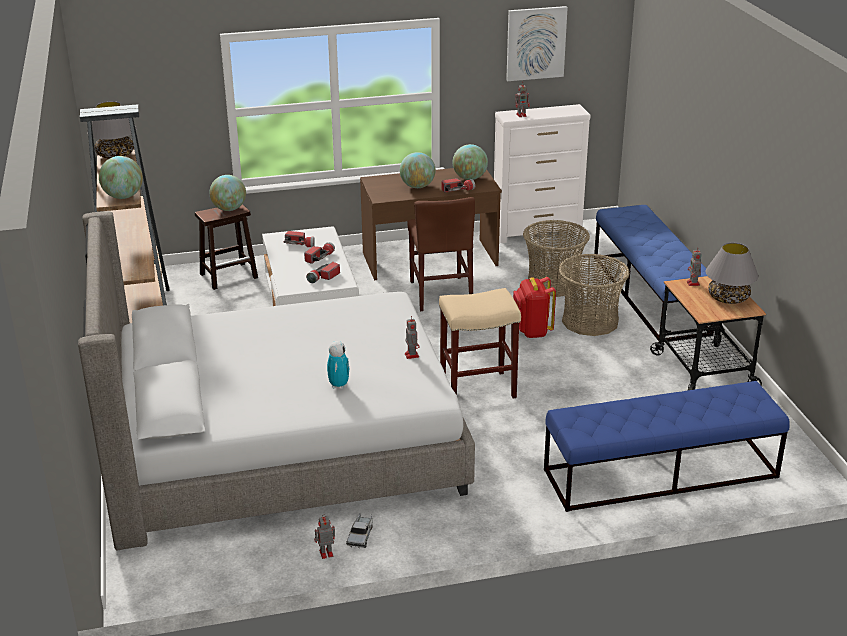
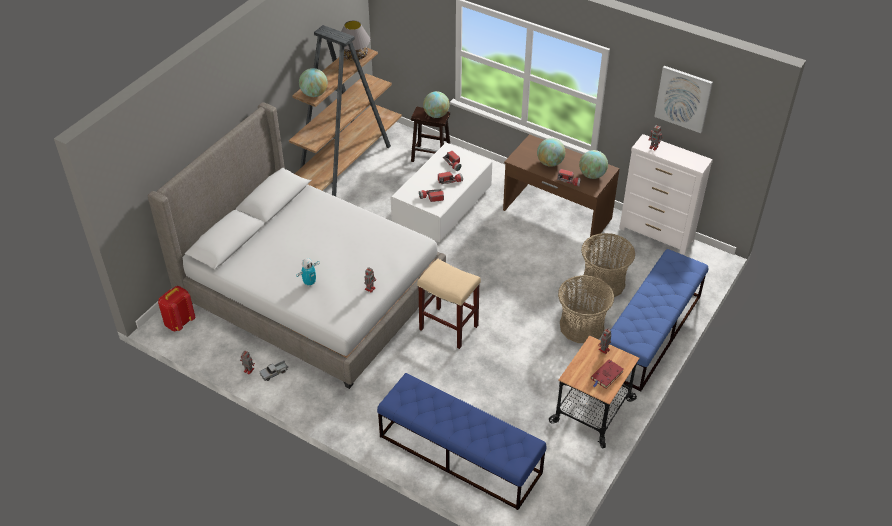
camera: 45 degrees right, 15 degrees up
brown chair [407,197,475,311] -> none
red backpack [513,277,556,338] -> red backpack moved to [158,286,195,331]
grey table lamp [706,243,759,304] -> red book [591,360,624,389]

